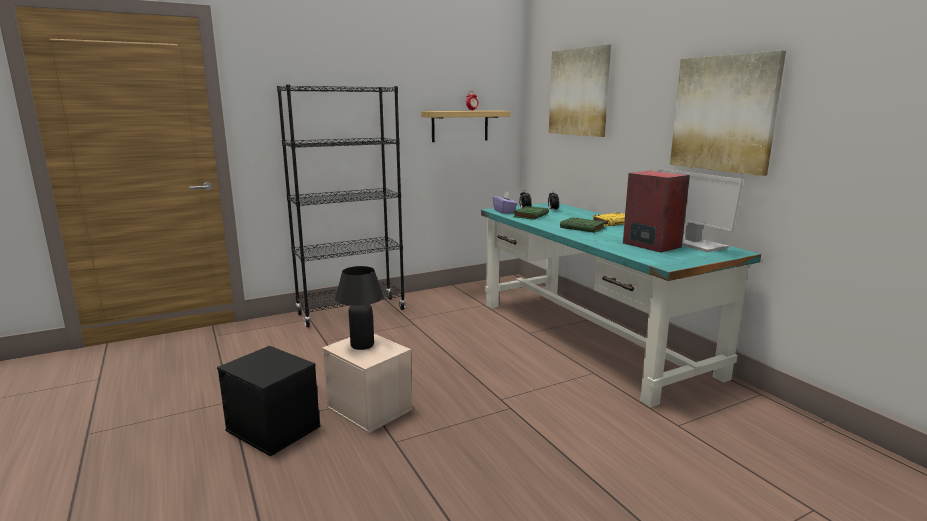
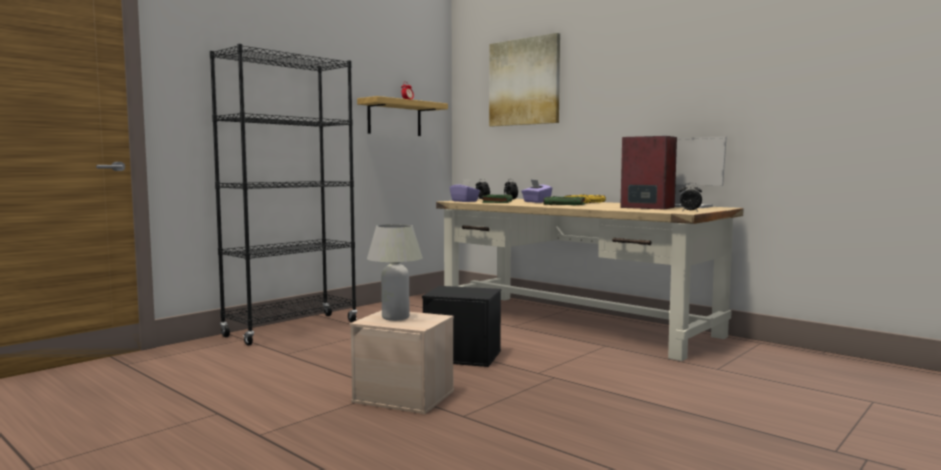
camera: 20 degrees left, 10 degrees down
black storage box [217,346,320,457] -> black storage box moved to [422,286,501,367]
black table lamp [335,266,384,350] -> white table lamp [367,224,423,321]
turquoise desk [481,203,761,408] -> beige desk [436,199,744,361]
picture [670,50,786,176] -> none
none -> purple tissue box [521,180,552,203]
none -> alarm clock [679,183,702,211]

